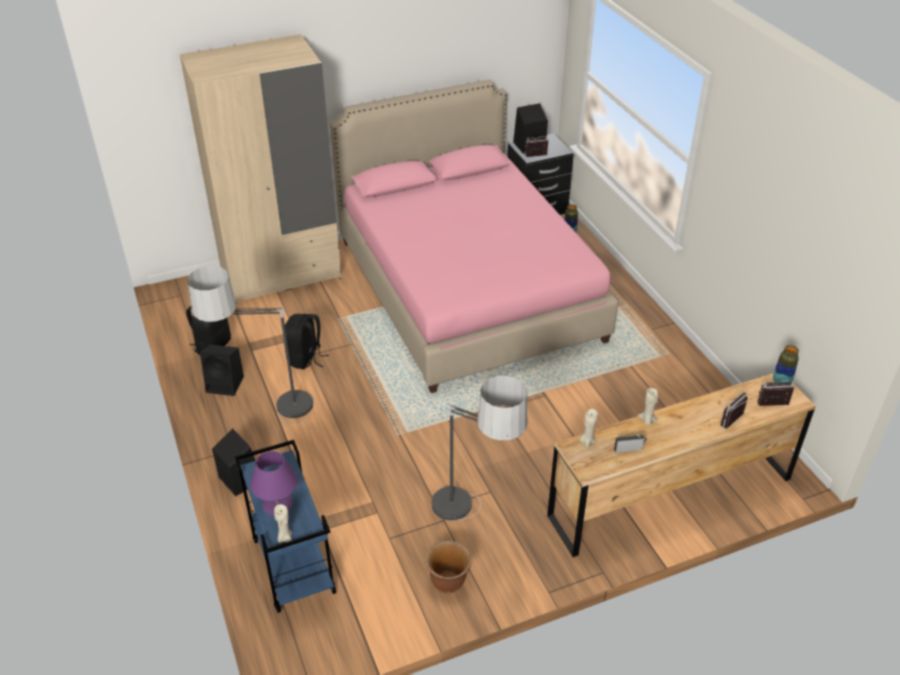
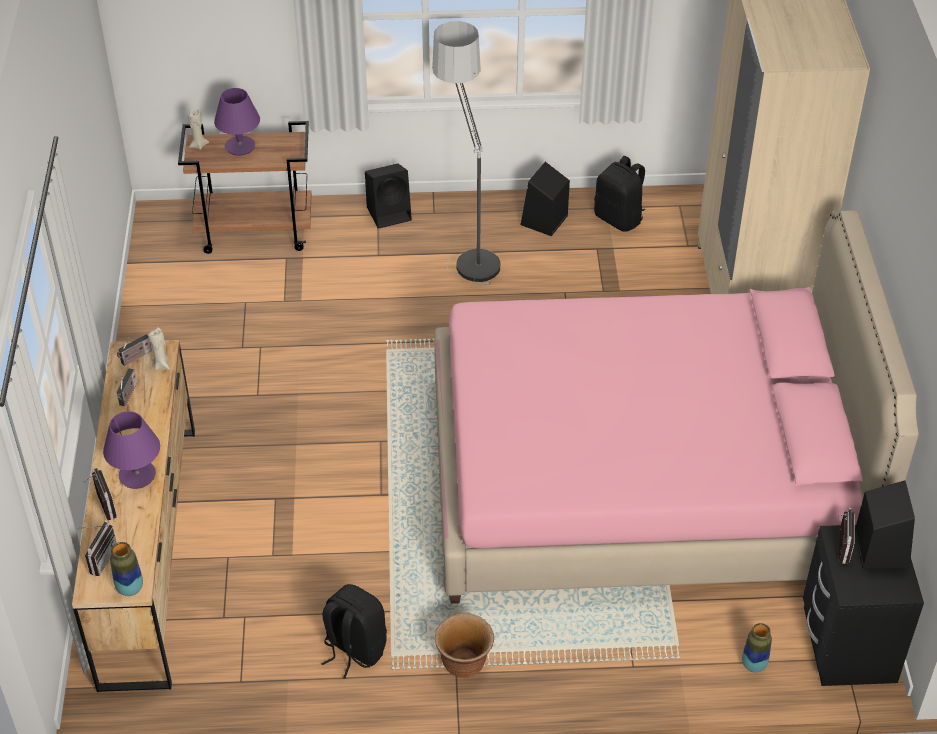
camera: 110 degrees right, 5 degrees up
blue cart [235,440,336,613] -> brown cart [178,121,311,254]
black backpack [284,314,329,369] -> black backpack moved to [321,584,387,679]
brown planter [425,541,471,593] -> brown planter moved to [435,613,494,678]
floor lamp [431,376,527,520] -> none
beige candle [638,388,658,425] -> none
none -> purple table lamp [103,411,160,489]
none -> radio [117,335,152,366]

